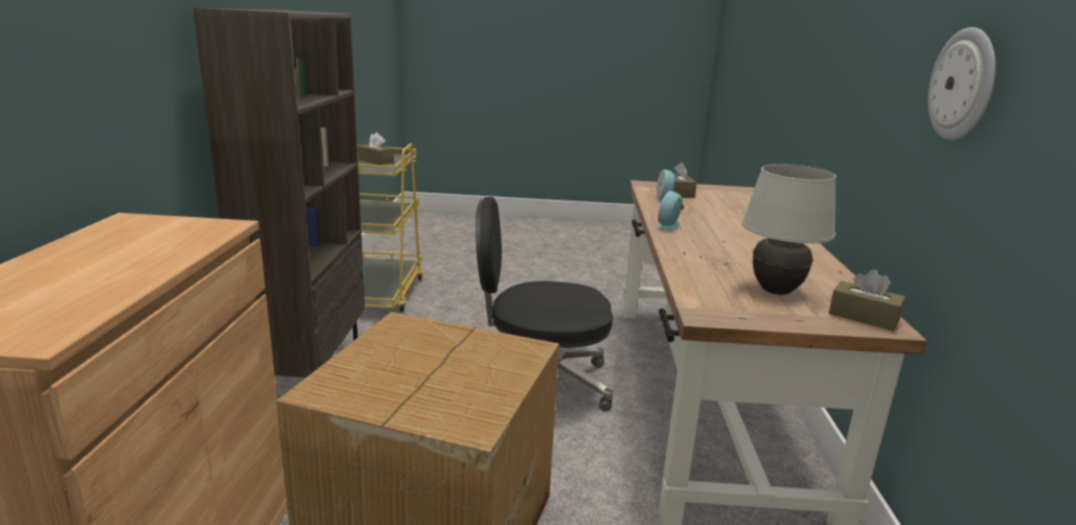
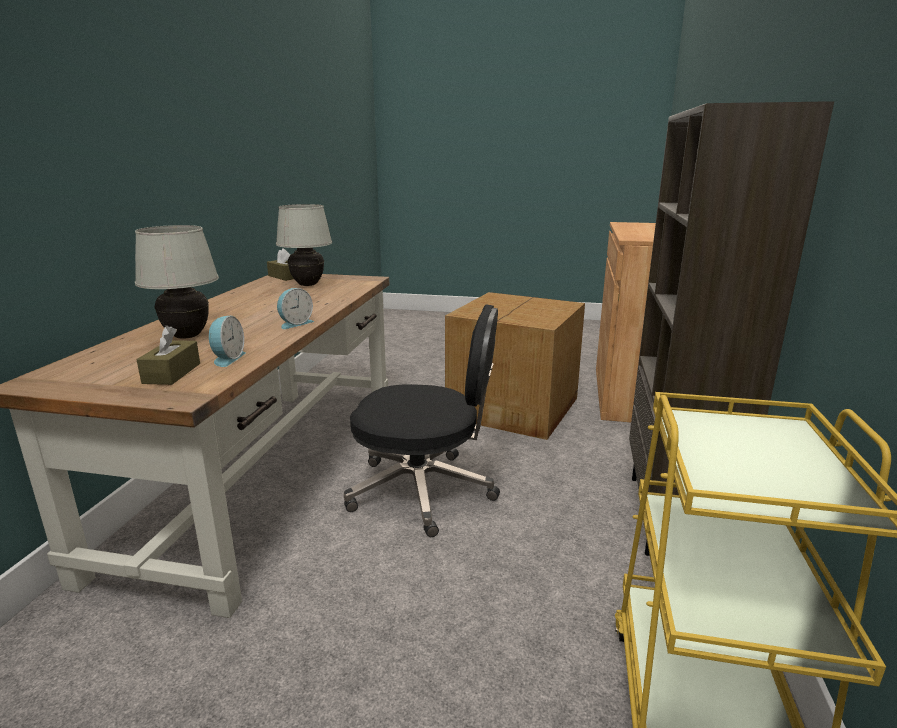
camera: 170 degrees left, 0 degrees up
brown tissue box [358,133,394,165] -> none
wall clock [928,27,996,140] -> none
none -> white table lamp [135,225,219,339]

